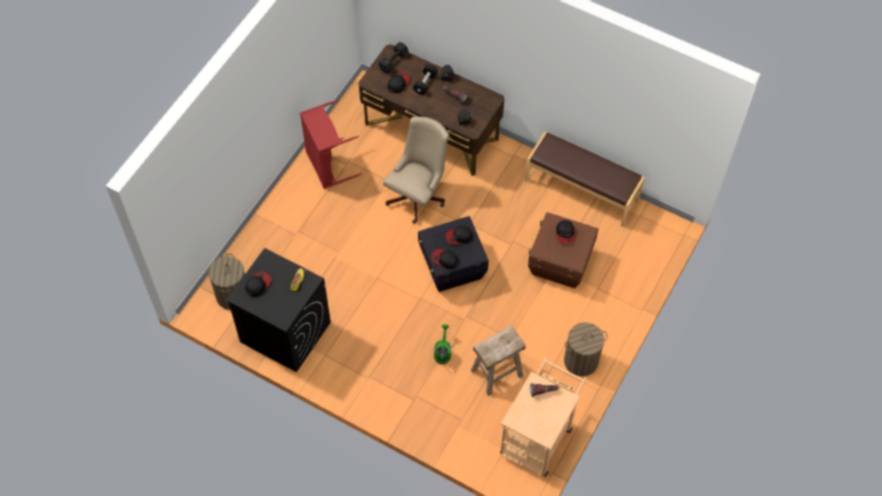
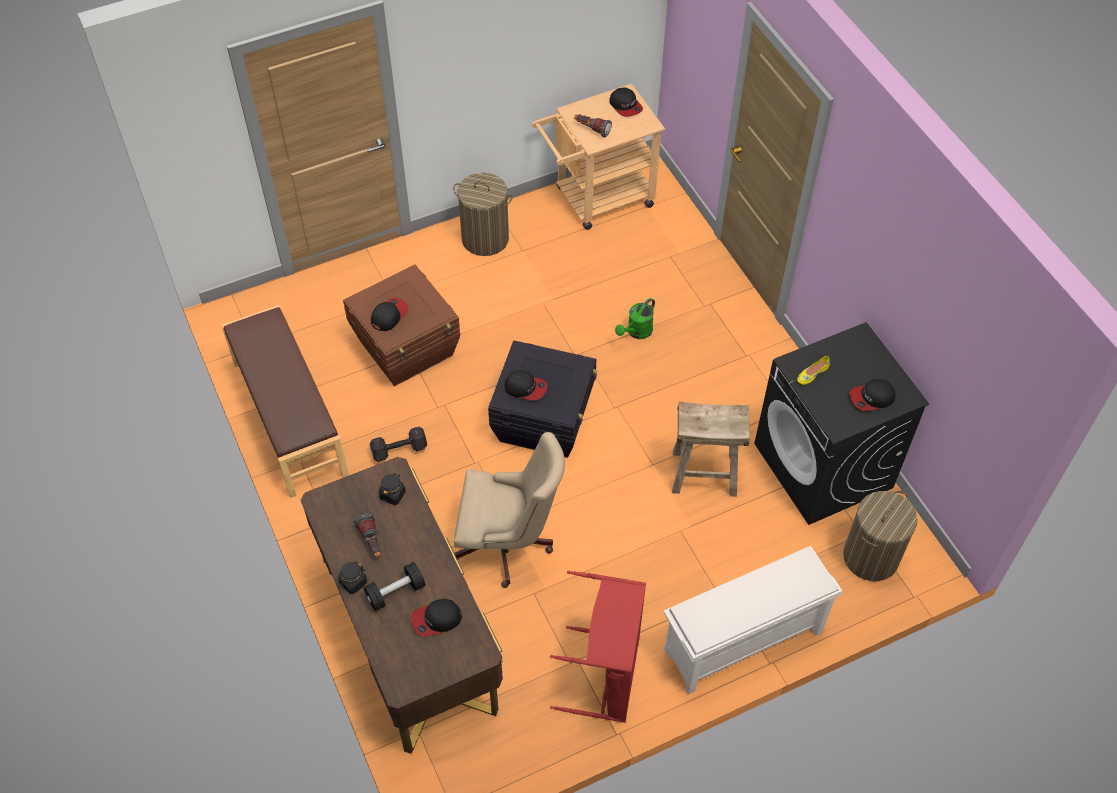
camera: 145 degrees left, 5 degrees down
black dumbbell [378,42,409,73] -> black dumbbell moved to [370,427,427,462]
beige office chair [383,117,449,224] -> beige office chair turned 150 degrees counterclockwise [454,432,565,588]
cap [432,249,458,269] -> cap moved to [609,87,643,117]
beige stool [471,325,526,396] -> beige stool moved to [672,401,750,497]
none -> white shoe rack [663,546,842,694]

